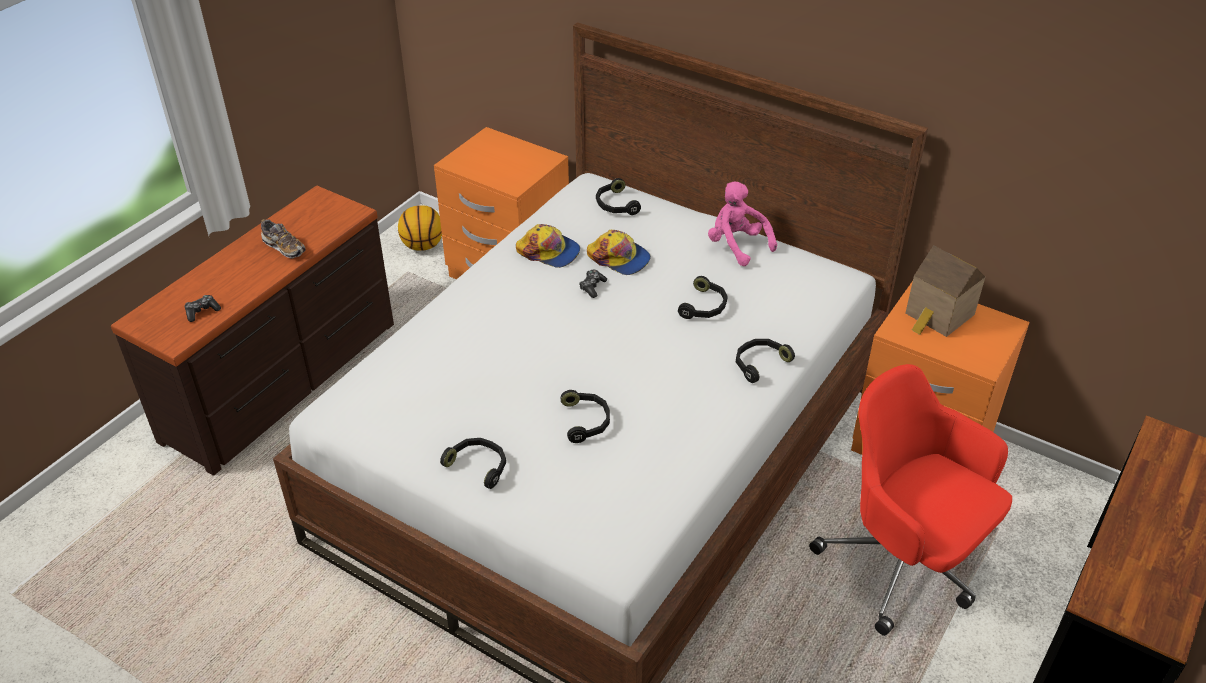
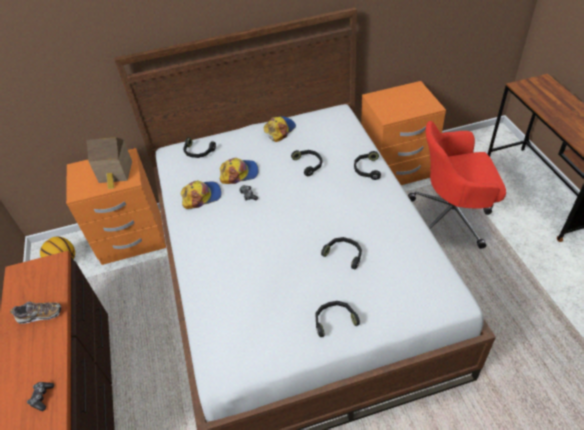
camera: 45 degrees left, 5 degrees up
pink plush toy [708,181,777,266] -> cap [264,116,296,142]
toy house [905,245,985,337] -> toy house moved to [86,137,132,189]

